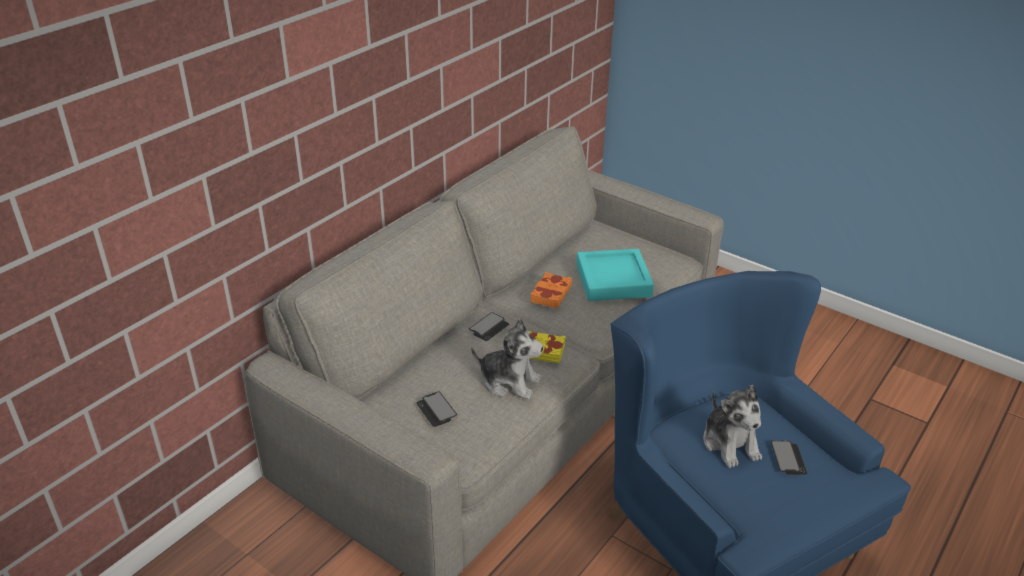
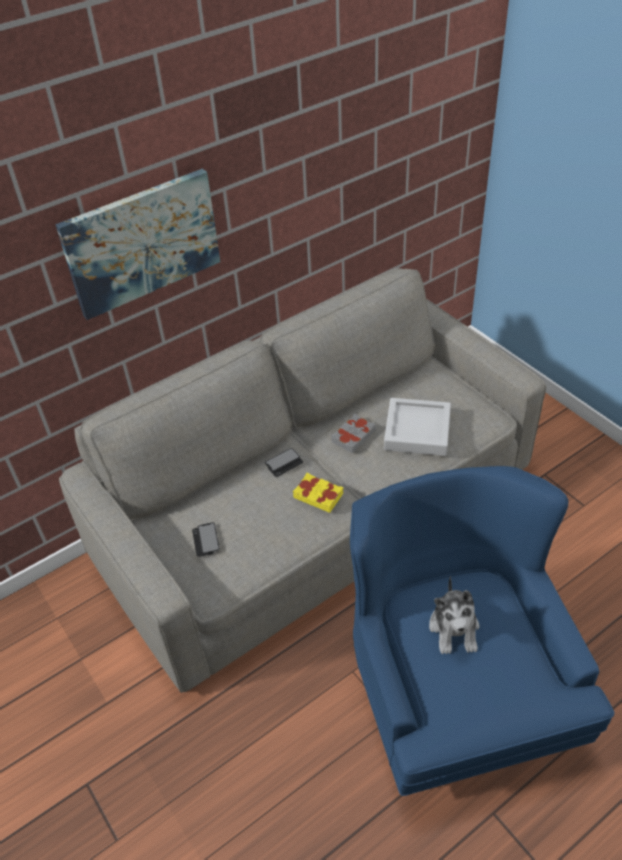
camera: 20 degrees right, 10 degrees up
plush toy [471,318,544,399] -> none
orange book [530,272,572,308] -> grey book [331,414,376,454]
turquoise tray [576,249,654,301] -> grey tray [384,398,451,456]
phone [771,440,807,475] -> none
none -> picture [55,169,220,320]

